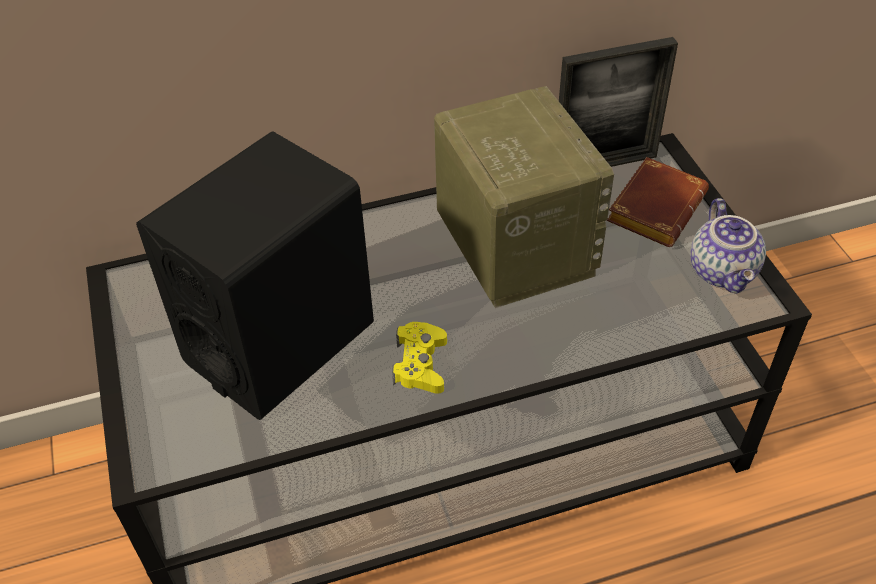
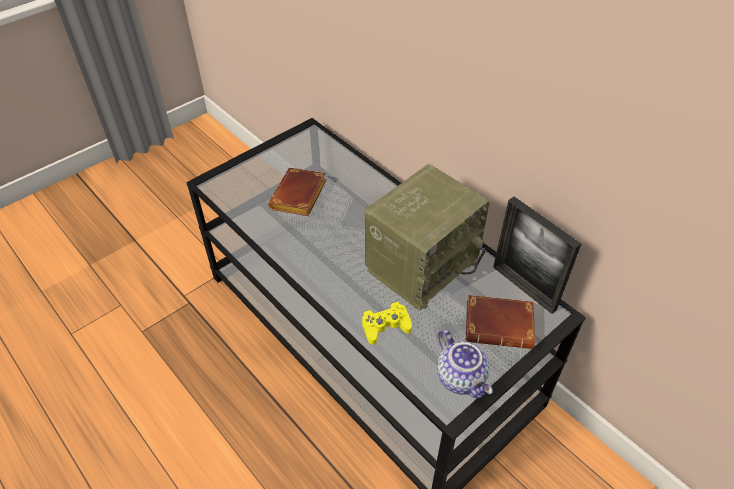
camera: 65 degrees right, 0 degrees up
black speaker [136,132,374,420] -> brown book [268,168,327,216]
yellow game controller [392,322,447,394] -> yellow game controller moved to [362,302,412,345]
teapot [690,198,766,293] -> teapot turned 90 degrees counterclockwise [437,329,493,398]

